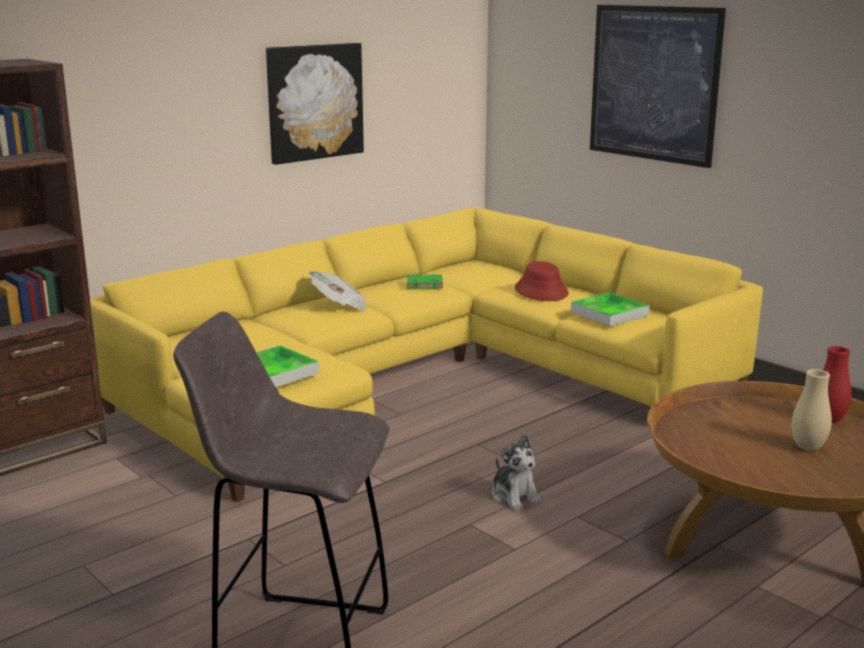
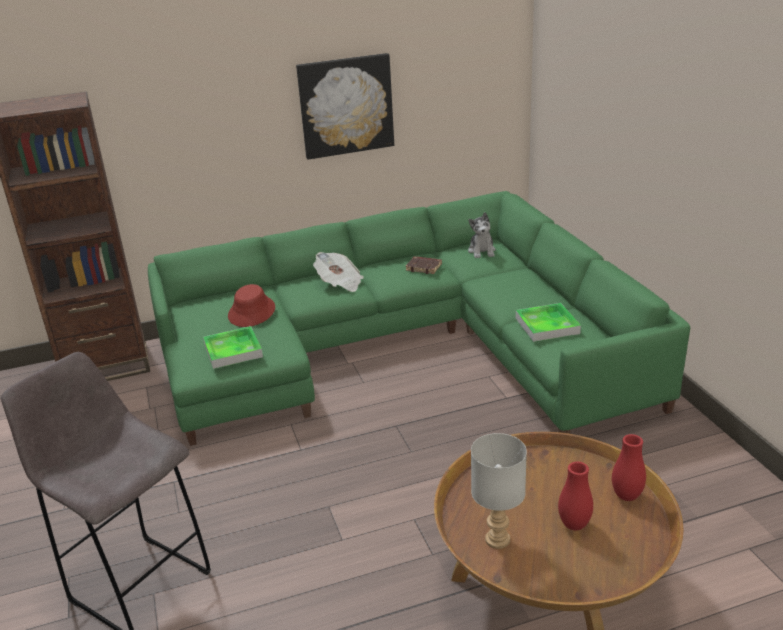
camera: 25 degrees right, 10 degrees up
yellow sofa [90,207,763,502] -> green sofa [148,191,690,446]
green book [407,274,443,289] -> brown book [405,256,442,274]
plush toy [492,434,542,510] -> plush toy moved to [468,212,496,258]
red hat [515,261,569,301] -> red hat moved to [228,284,275,327]
picture [590,5,726,168] -> none
beige vase [792,369,832,451] -> red vase [558,461,593,530]
none -> grey table lamp [471,433,527,549]

